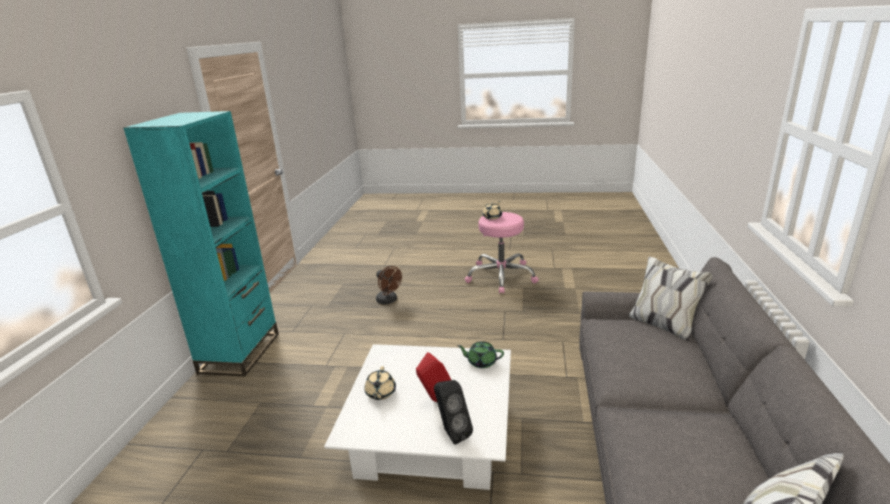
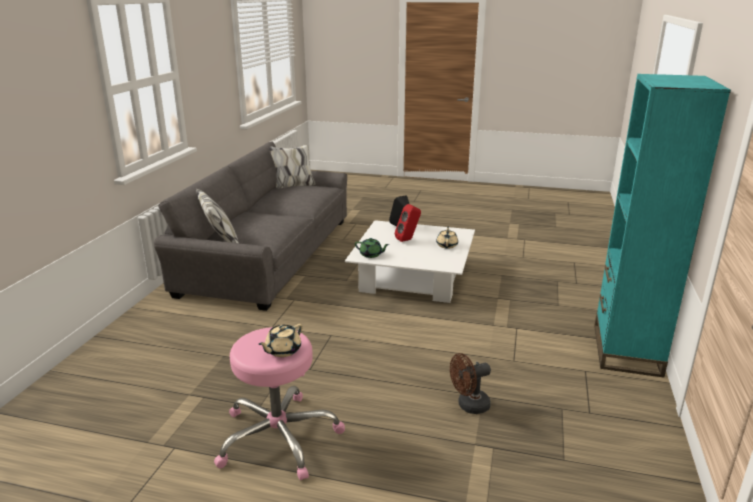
camera: 175 degrees left, 0 degrees up
brown fan [376,266,402,304] -> brown fan turned 75 degrees counterclockwise [450,353,491,414]

